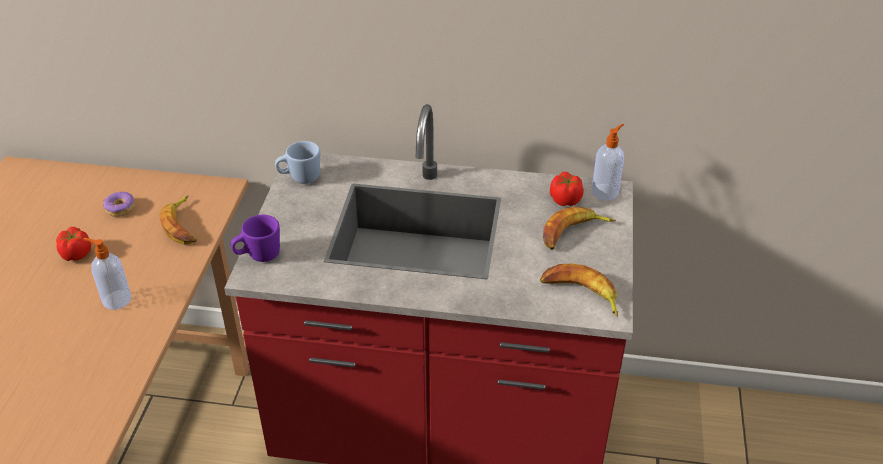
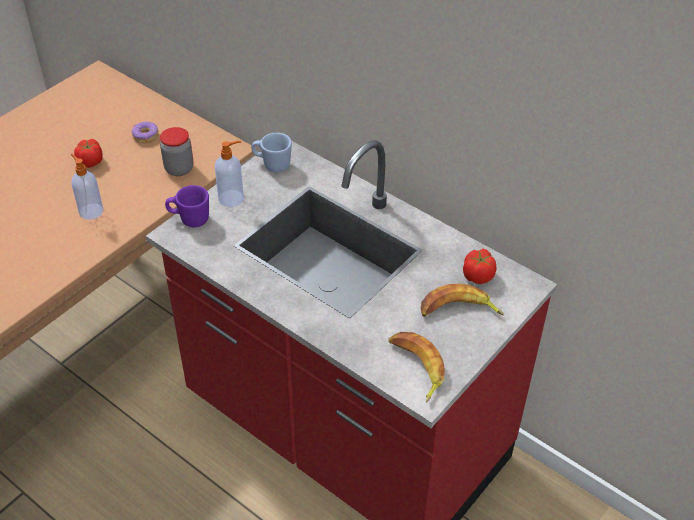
camera: 30 degrees right, 5 degrees up
banana [159,195,197,245] -> jar [160,127,193,176]
soap dispenser [592,124,624,201] -> soap dispenser moved to [215,141,244,207]

